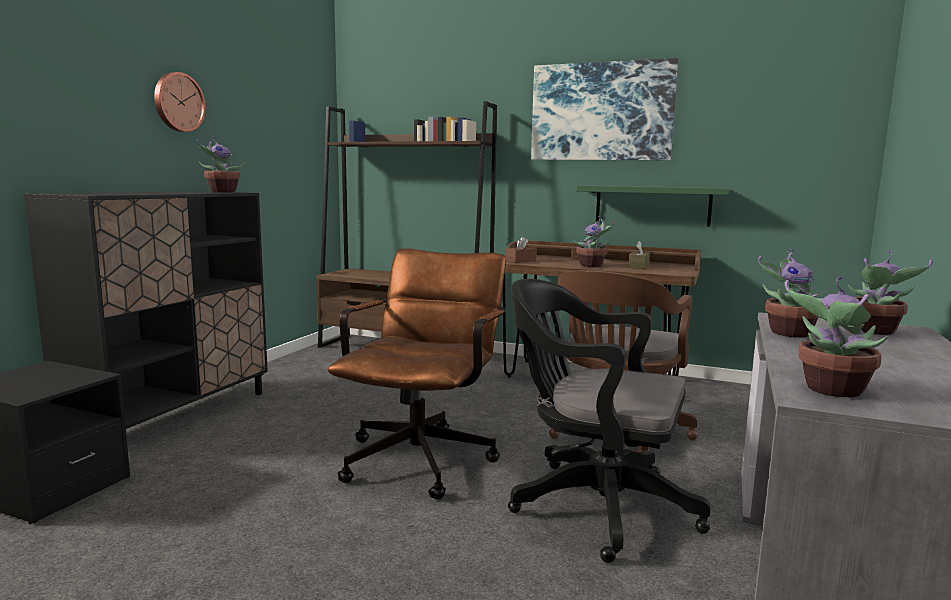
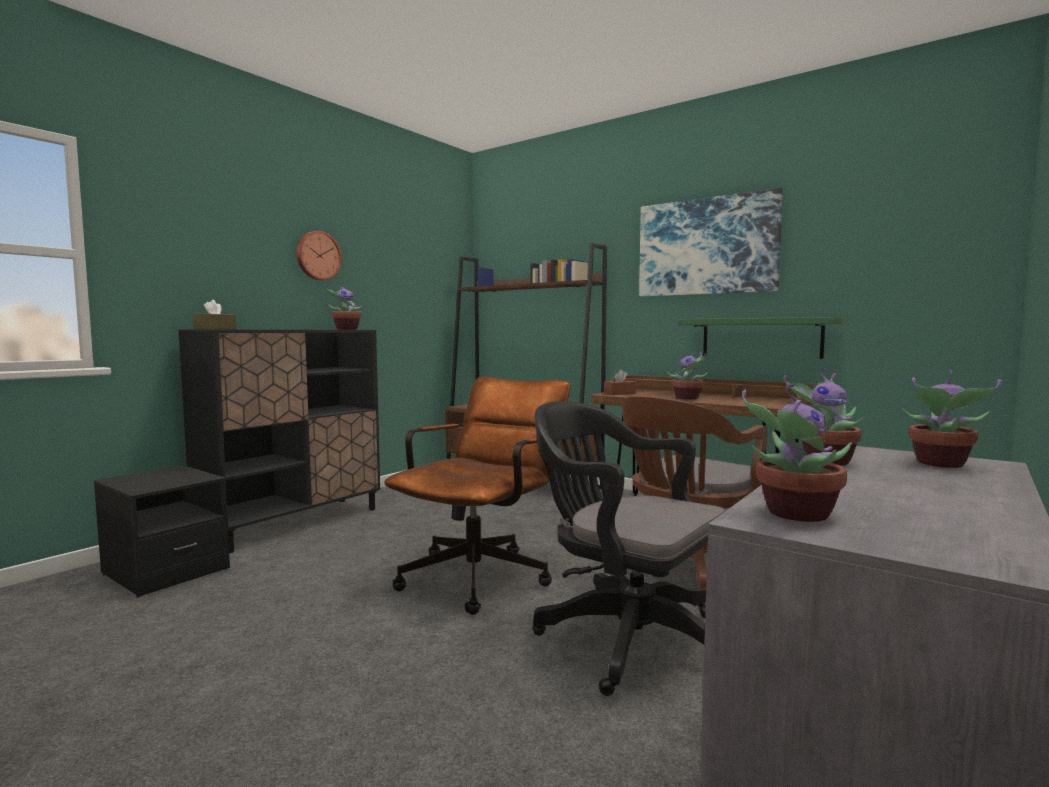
camera: 15 degrees right, 5 degrees down
brown tissue box [628,241,650,269] -> brown tissue box moved to [193,300,236,329]

